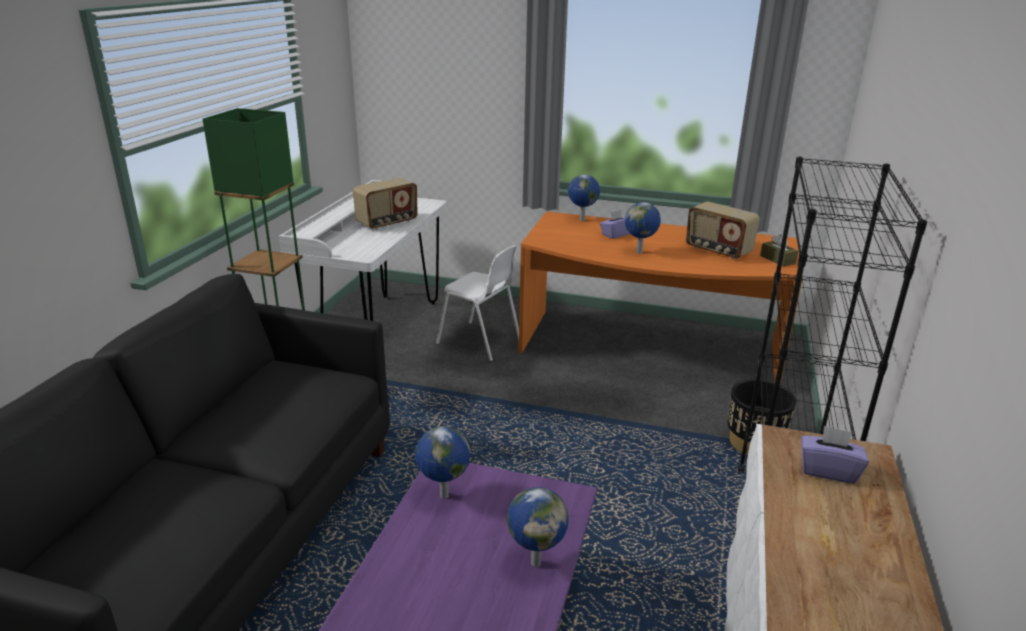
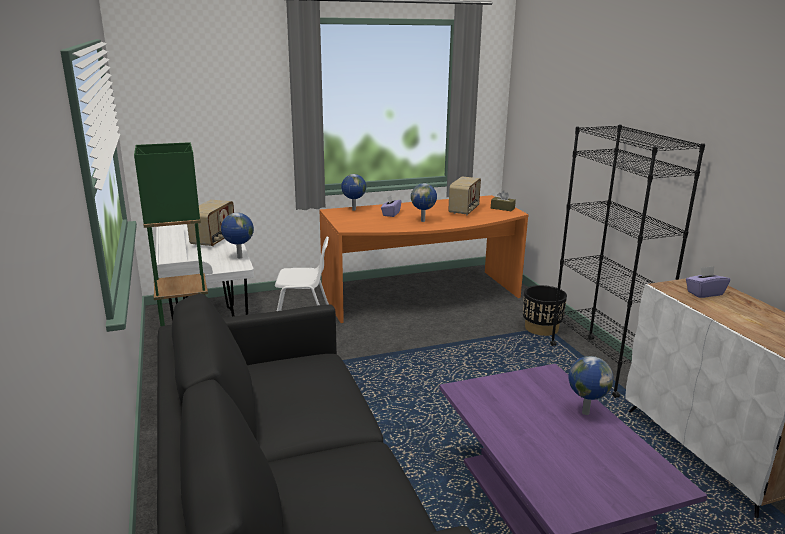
camera: 35 degrees left, 5 degrees down
globe [415,426,470,499] -> globe moved to [221,213,254,258]
radio [686,201,760,259] -> radio turned 75 degrees counterclockwise [449,176,481,215]

